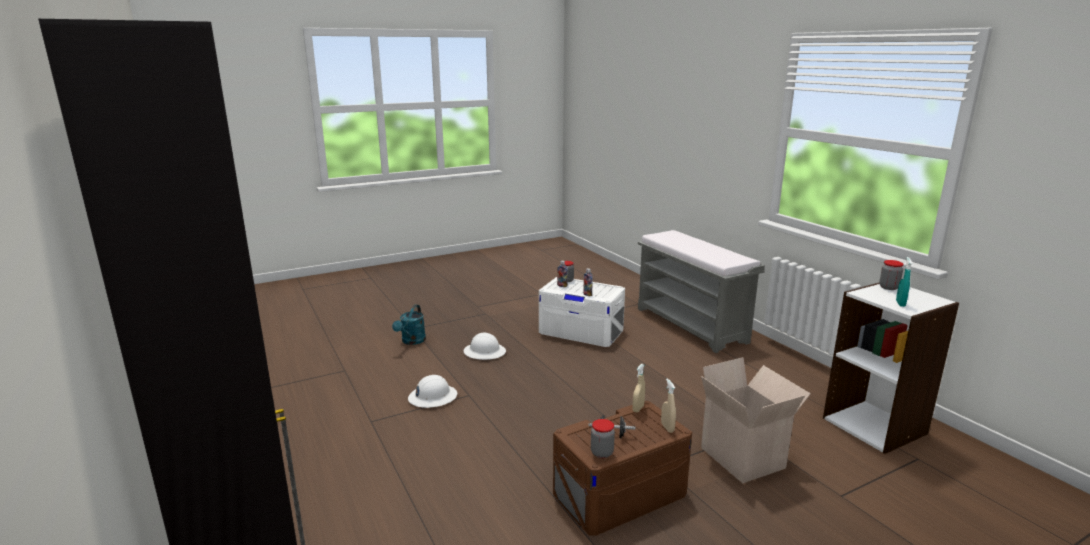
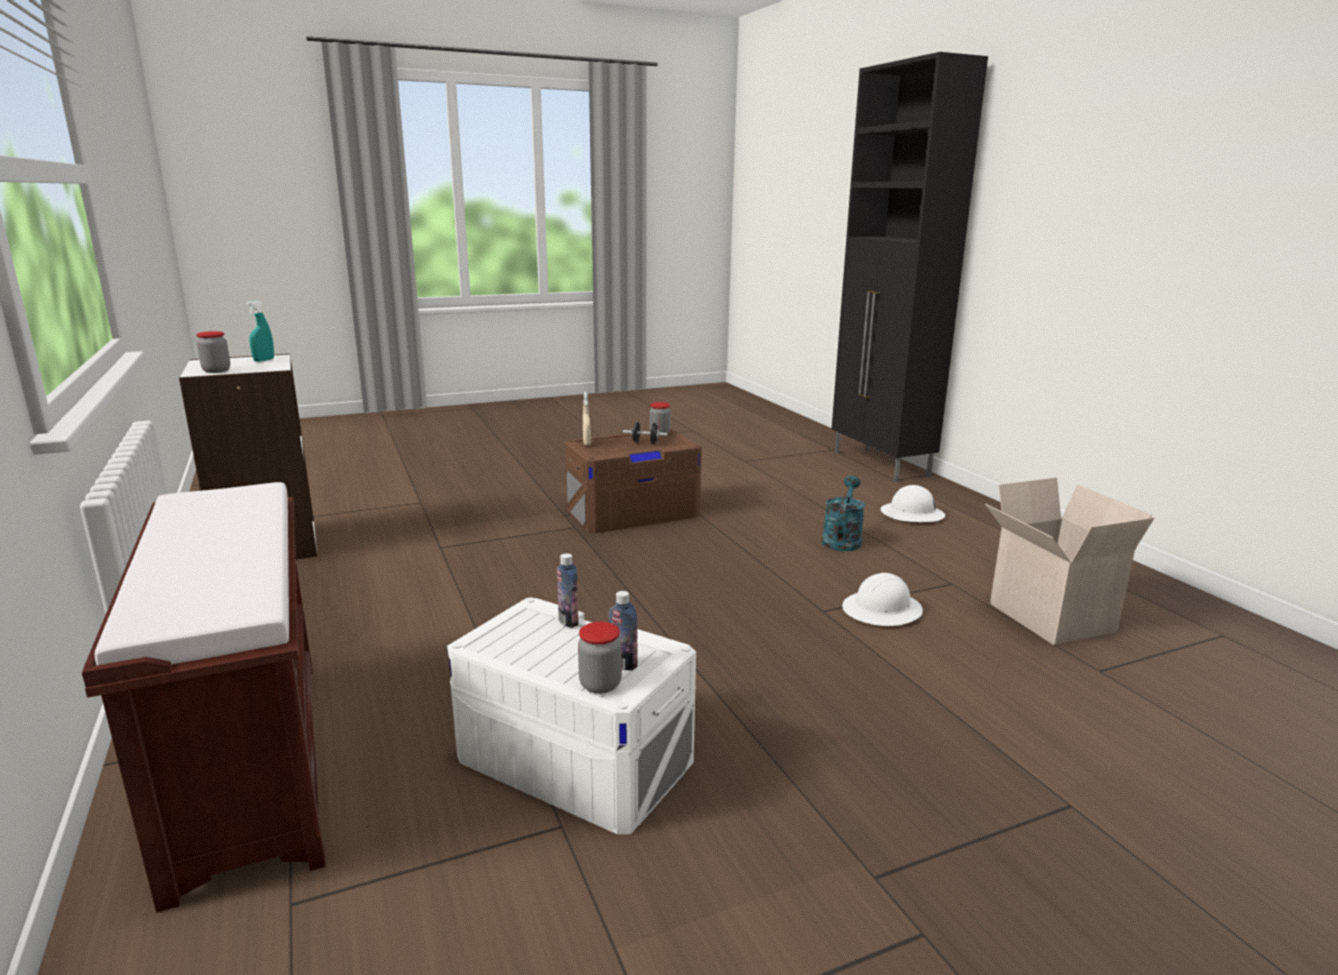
camera: 175 degrees left, 0 degrees up
turquoise watering can [392,305,426,345] -> turquoise watering can moved to [822,476,865,551]
white hard hat [464,333,506,360] -> white hard hat moved to [881,485,945,523]
beige spray bottle [633,364,645,412] -> none
grey bench [638,230,765,353] -> brown bench [82,482,326,913]
cardboard box [701,357,811,483] -> cardboard box moved to [985,478,1154,645]

